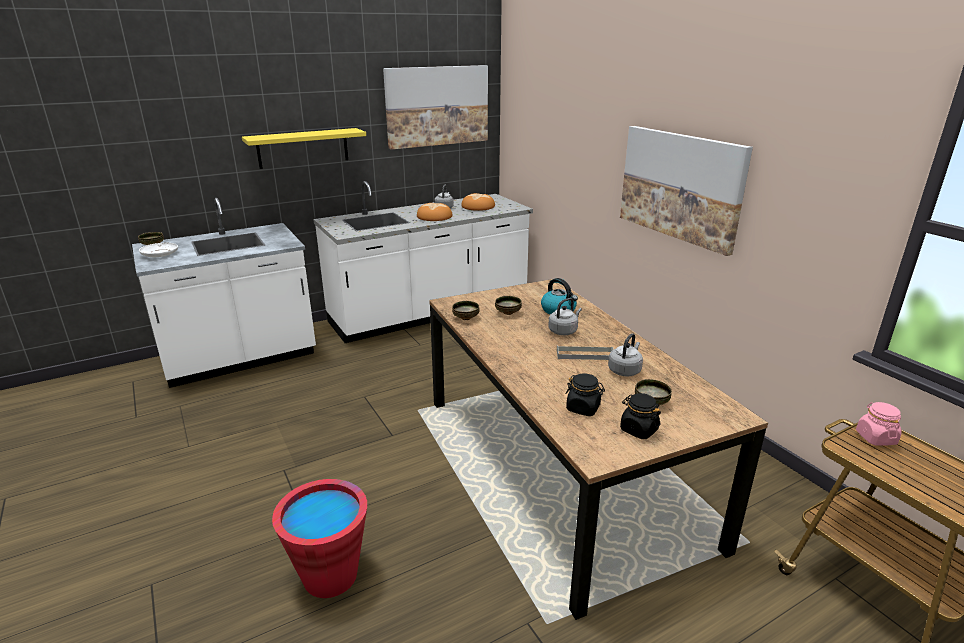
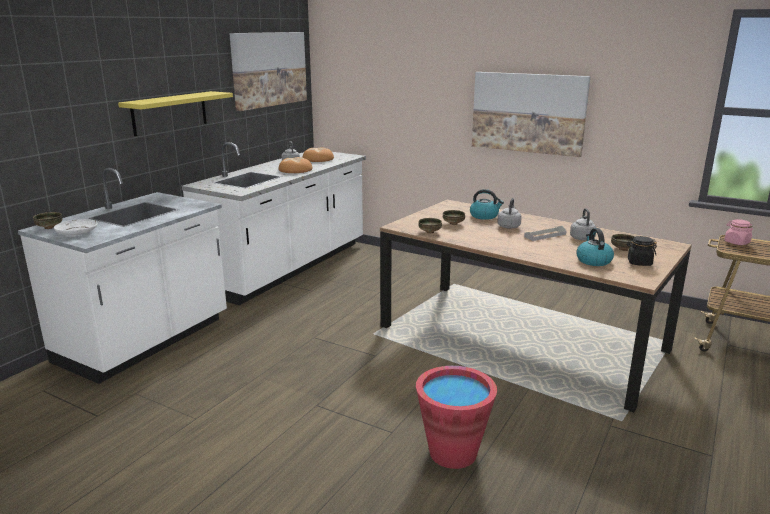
camera: 30 degrees left, 5 degrees down
black jar [565,373,605,416] -> kettle [576,228,614,266]

